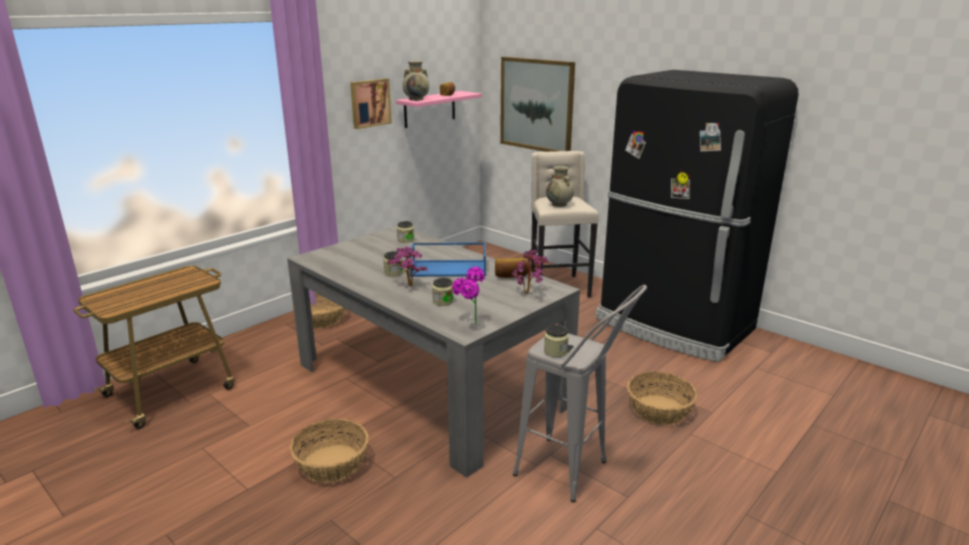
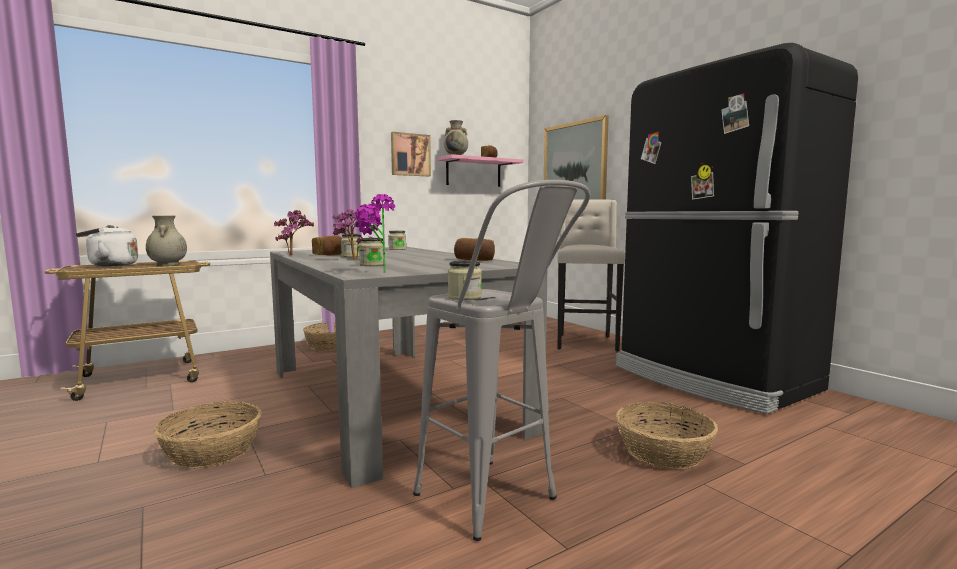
camera: 15 degrees right, 15 degrees down
blue tray [409,242,486,277] -> none
potted plant [512,249,549,294] -> potted plant moved to [274,210,314,255]
beige vase [546,166,574,207] -> beige vase moved to [146,215,187,266]
none -> white kettle [76,225,138,266]
none -> bread [312,236,342,255]

